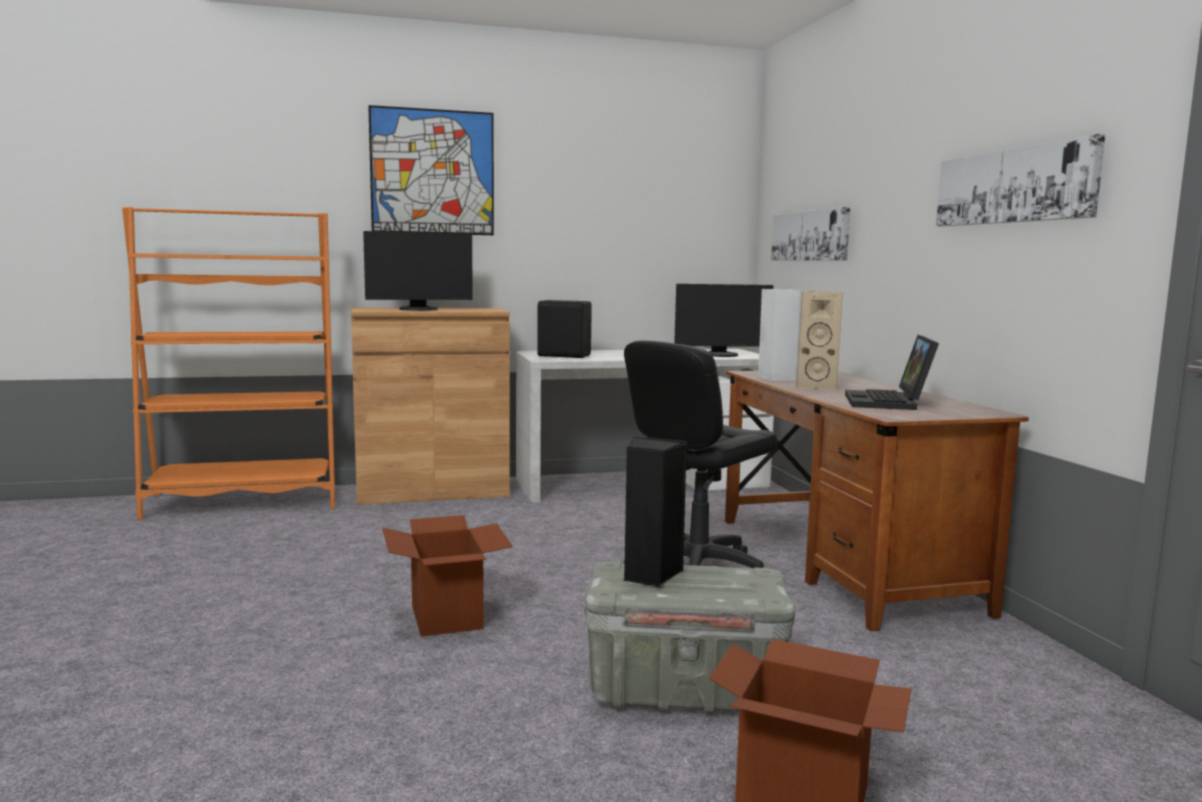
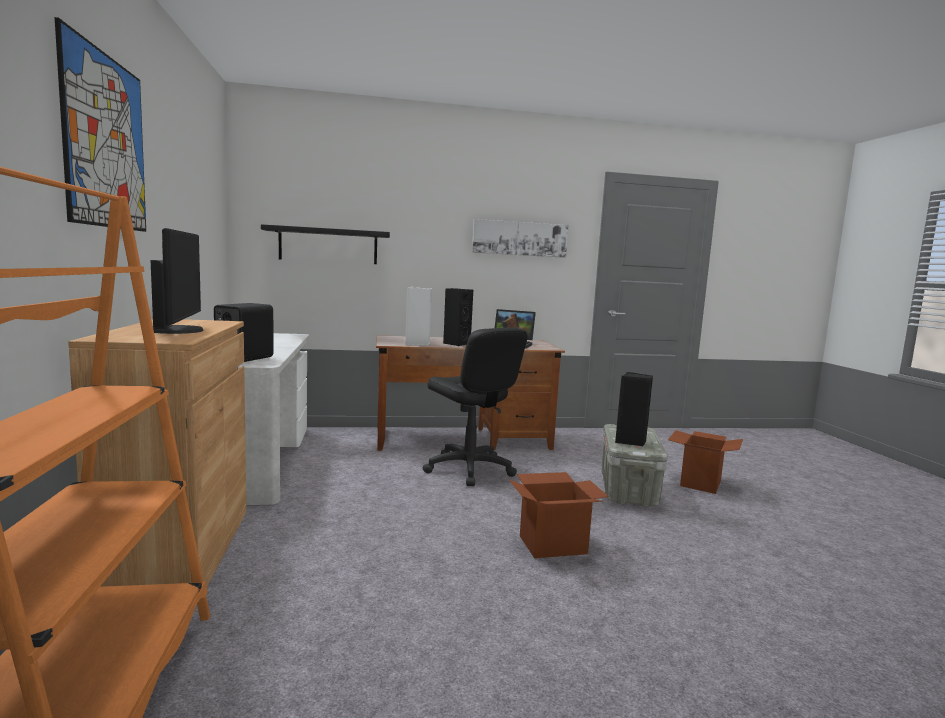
camera: 85 degrees left, 0 degrees up
monitor [674,284,773,357] -> none
picture [771,207,851,261] -> black shelf [261,224,390,264]
beige speaker [796,291,843,390] -> black speaker [443,288,473,346]

